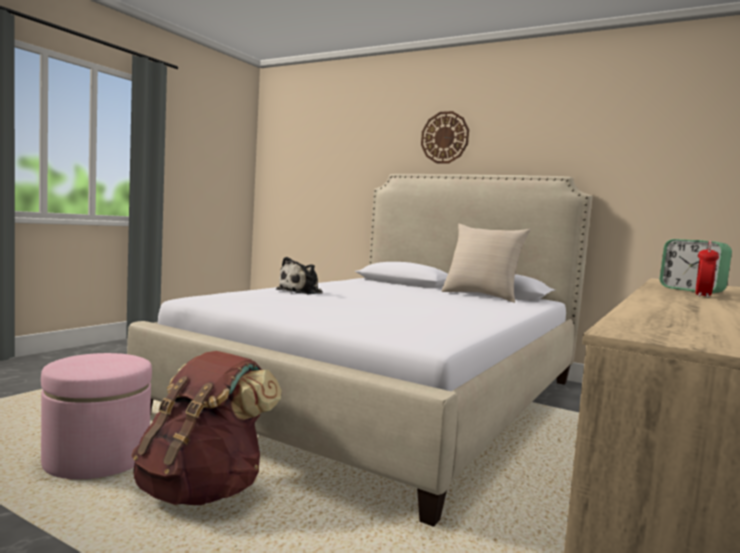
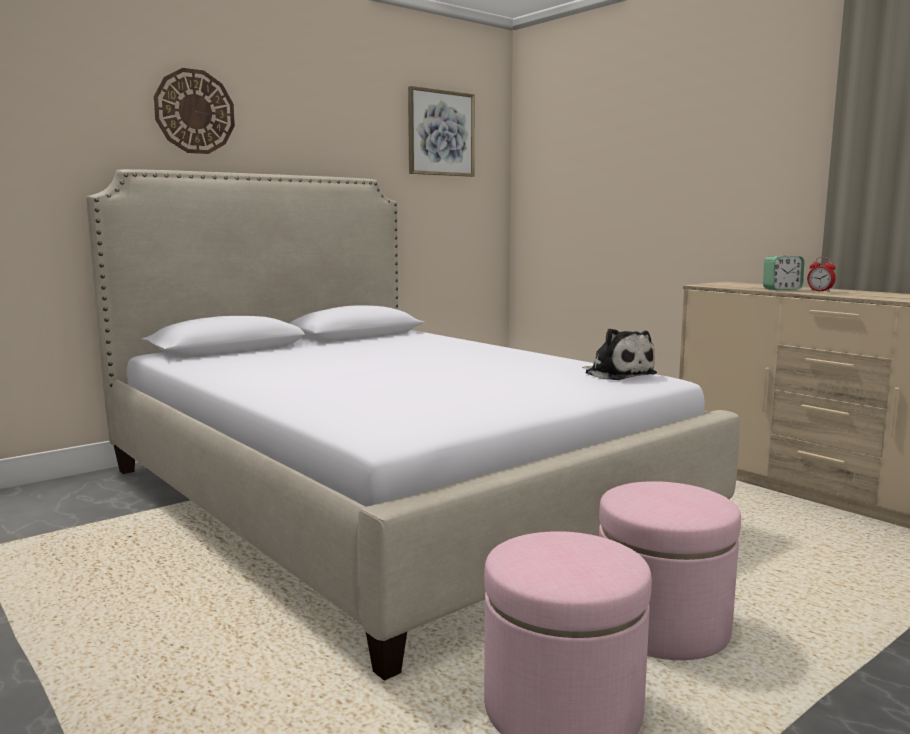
camera: 70 degrees left, 5 degrees up
brown backpack [131,351,282,506] -> pink ottoman [599,481,741,660]
plush toy [276,257,323,294] -> plush toy moved to [582,328,657,380]
beige pillow [441,224,531,303] -> none
none -> picture [408,86,475,177]

